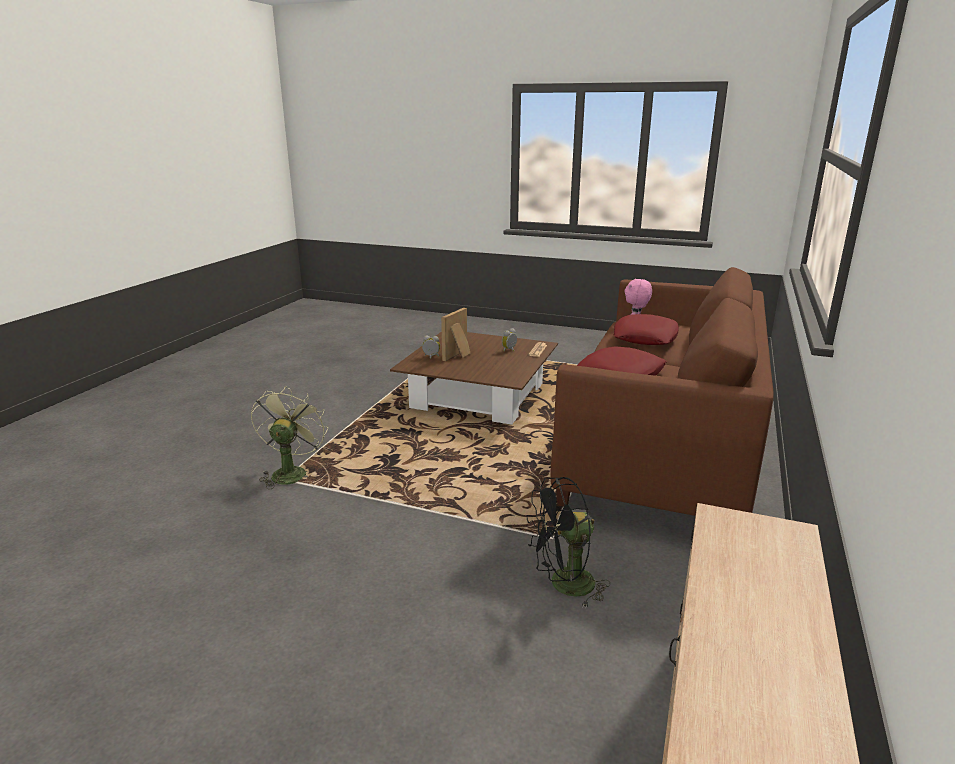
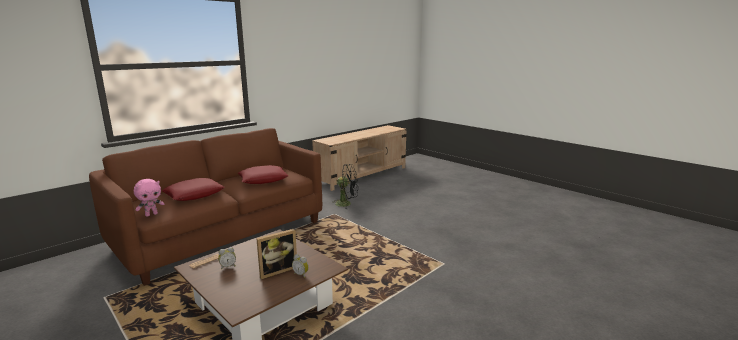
camera: 155 degrees left, 5 degrees down
green fan [251,386,328,489] -> none

